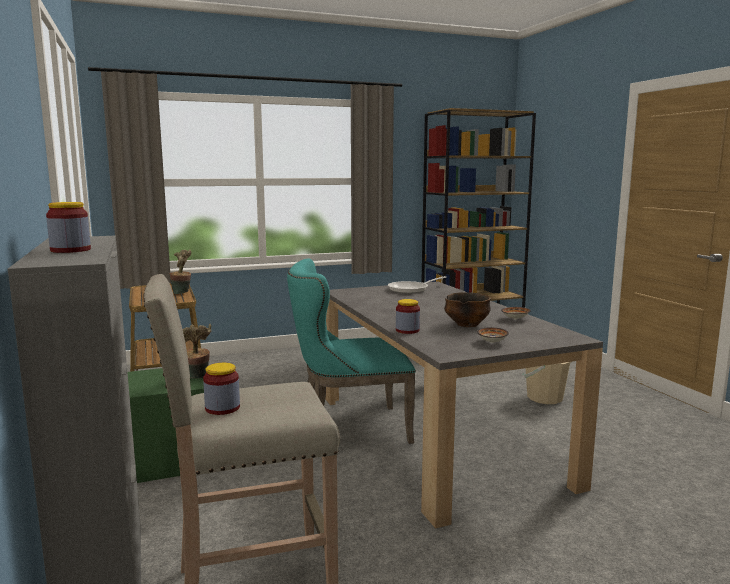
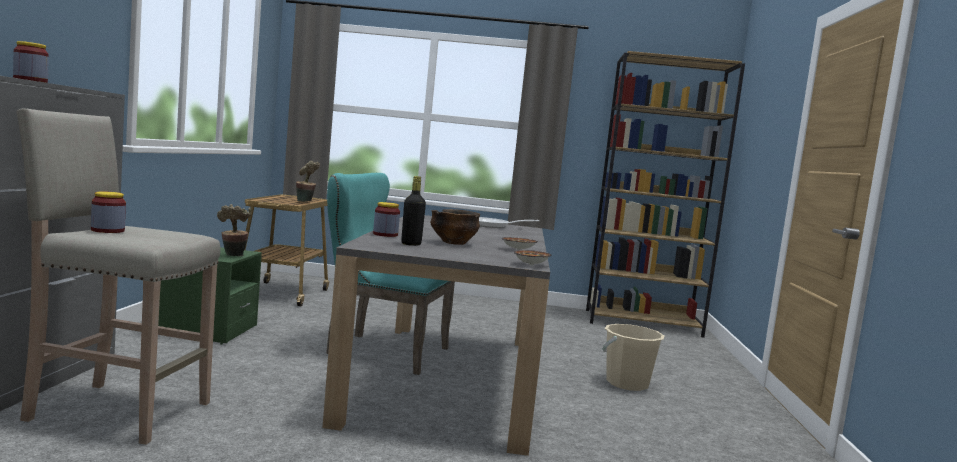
camera: 25 degrees right, 5 degrees down
bowl [477,327,509,343] -> bowl moved to [514,250,551,265]
none -> black bottle [401,176,426,246]

